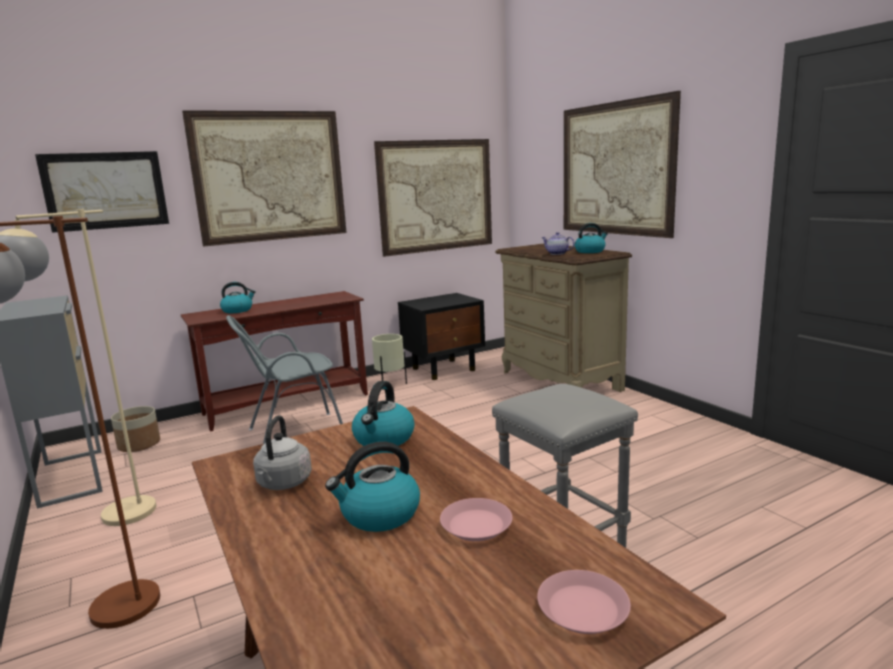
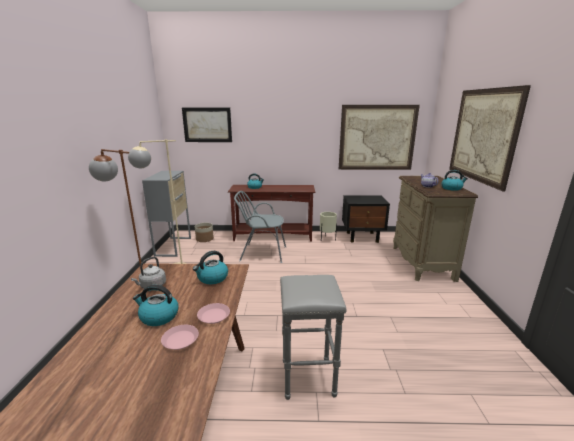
camera: 30 degrees right, 5 degrees up
picture [182,110,347,247] -> none
pink plate [537,570,631,634] -> pink plate moved to [197,303,230,324]

